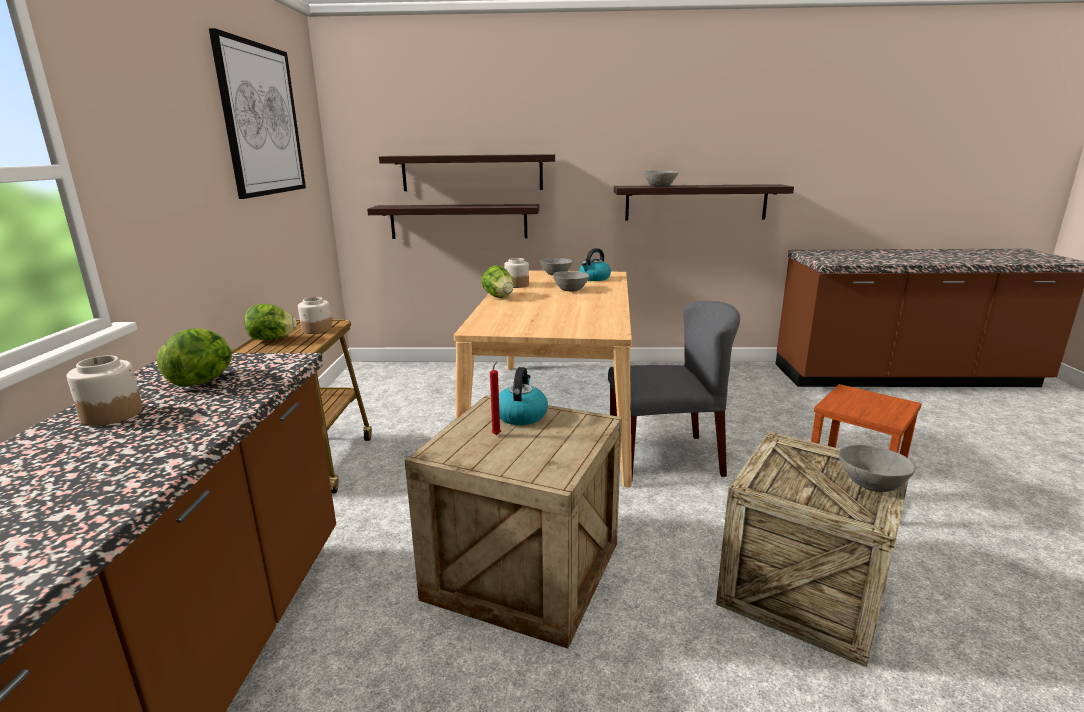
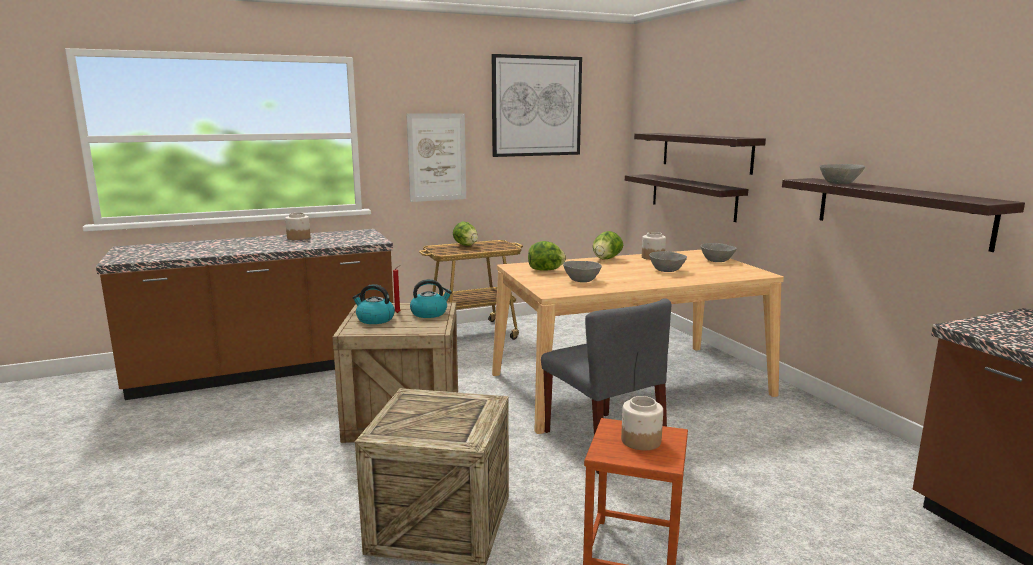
camera: 65 degrees right, 5 degrees down
lettuce [157,328,232,387] -> lettuce moved to [528,241,566,271]
jar [298,297,332,334] -> jar moved to [621,396,663,450]
kettle [579,248,611,281] -> kettle moved to [352,284,395,324]
grey bowl [838,444,916,492] -> grey bowl moved to [563,261,602,282]
none -> picture [406,113,466,202]

